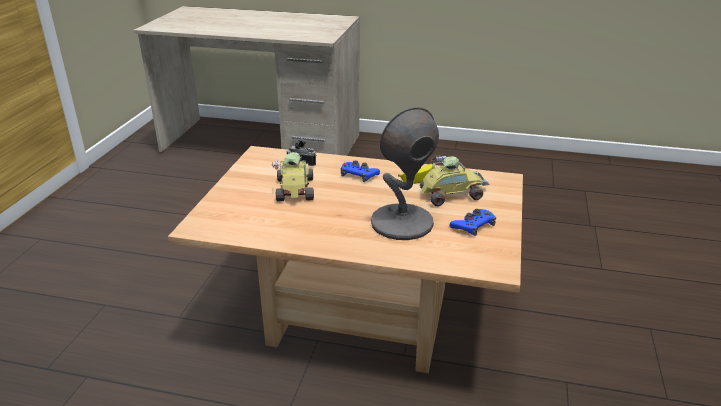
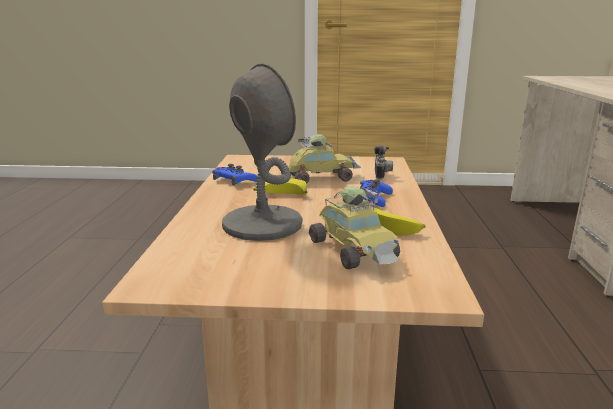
camera: 80 degrees right, 10 degrees down
blue game controller [450,209,496,236] -> blue game controller moved to [212,164,257,185]
none -> banana [253,178,307,195]

